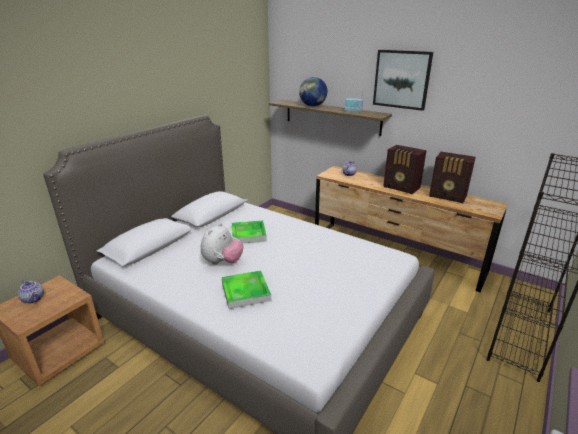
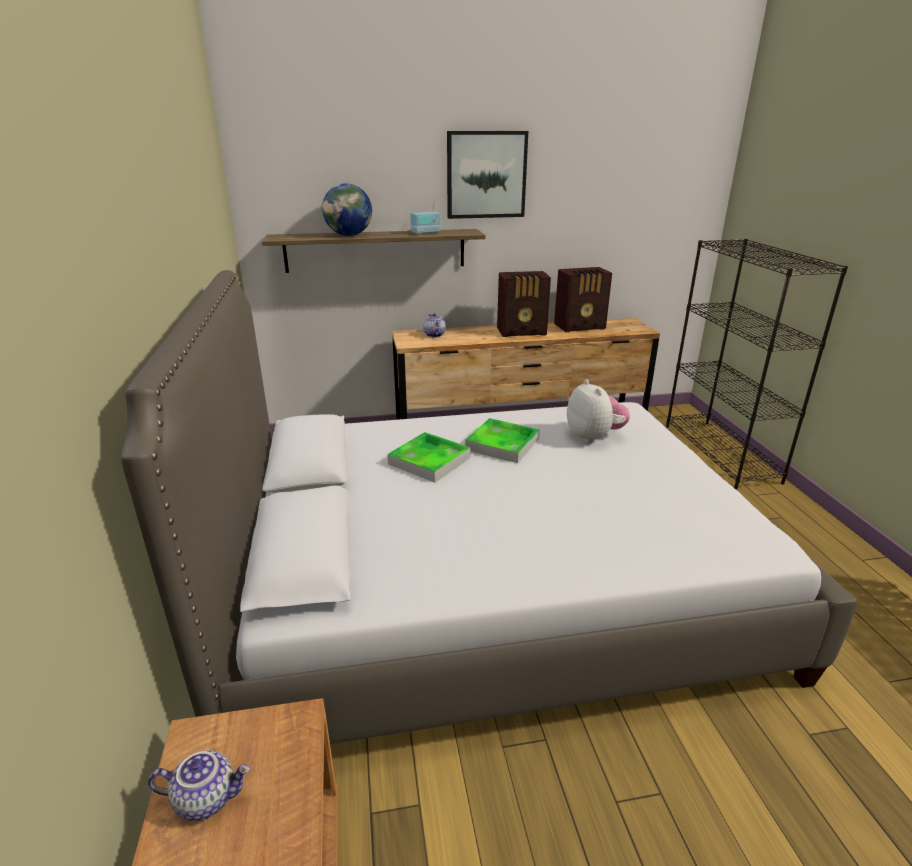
camera: 45 degrees left, 0 degrees up
plush toy [201,223,243,265] -> plush toy moved to [567,379,630,443]
tray [222,270,271,309] -> tray moved to [465,418,540,463]

